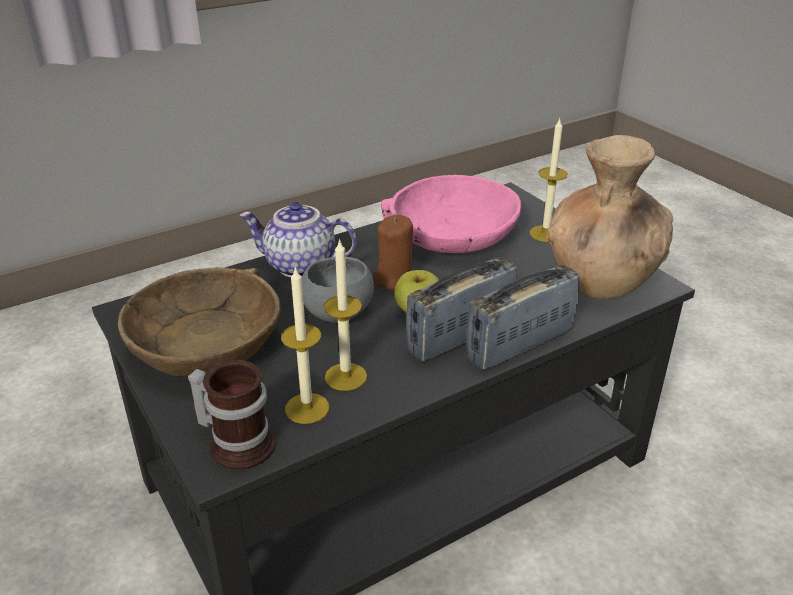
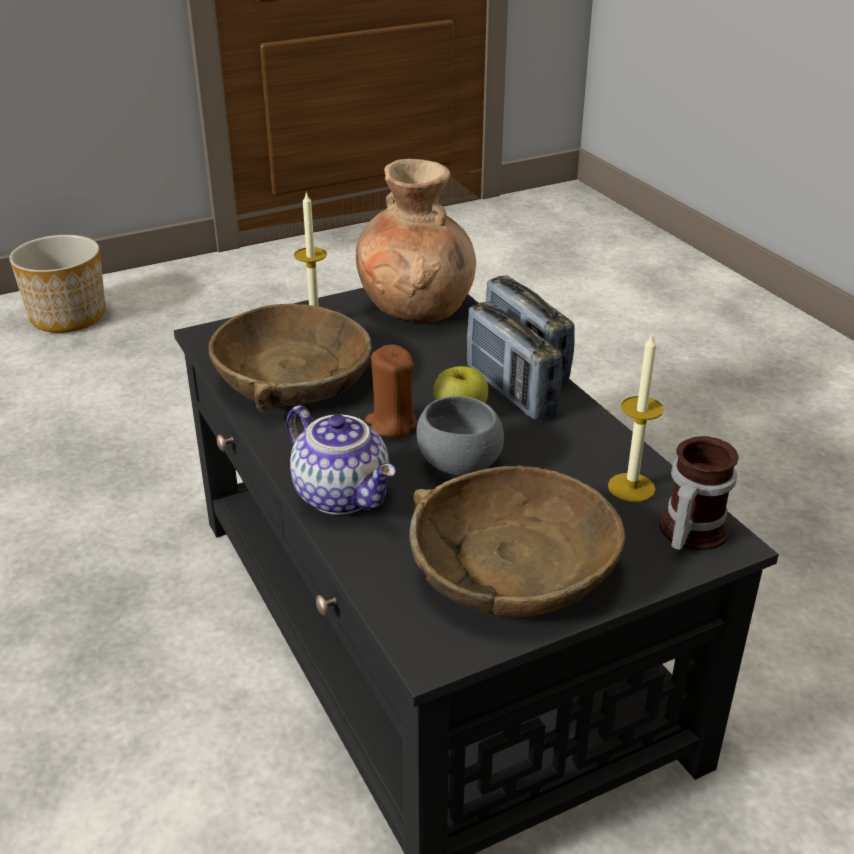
camera: 85 degrees left, 0 degrees up
teapot [239,202,357,277] -> teapot turned 60 degrees counterclockwise [287,405,396,515]
candle [323,238,367,391] -> none
pink bowl [381,175,521,253] -> brown bowl [208,304,372,413]
none -> planter [9,235,106,333]

